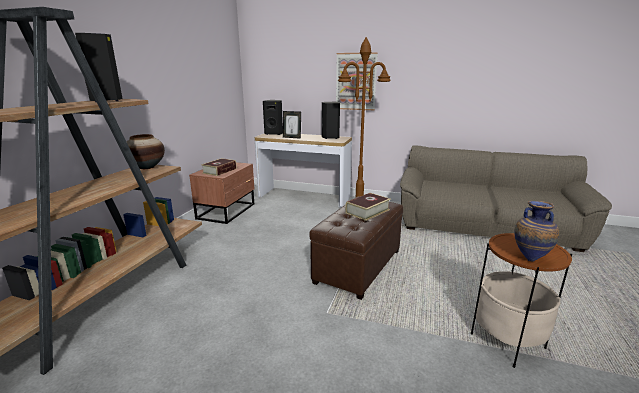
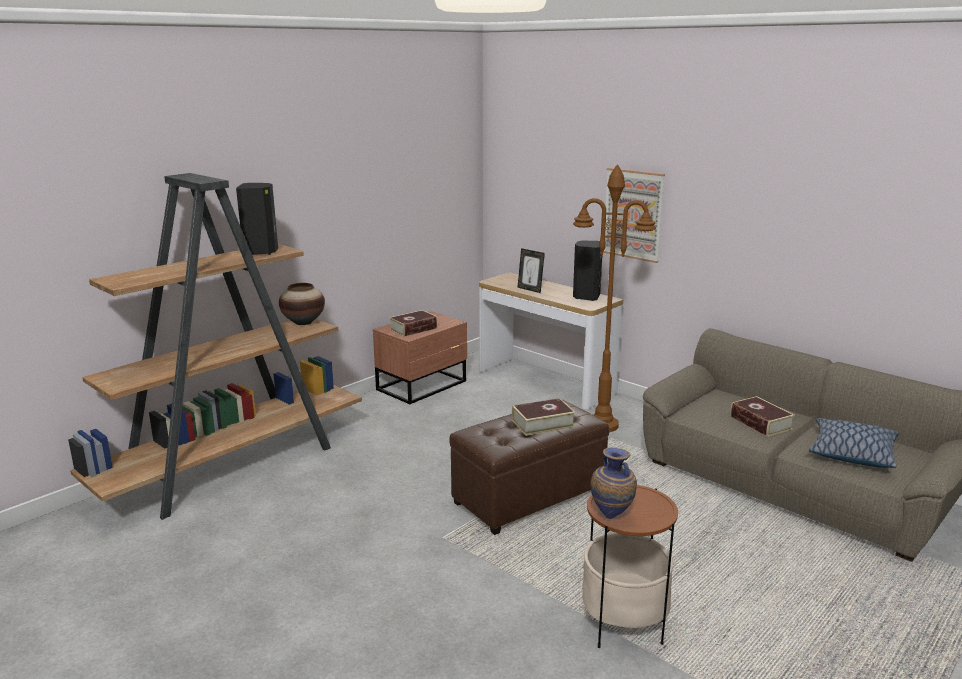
camera: 25 degrees right, 0 degrees up
black speaker [263,100,283,135] -> none
none -> book [730,396,795,437]
none -> pillow [809,418,899,468]

